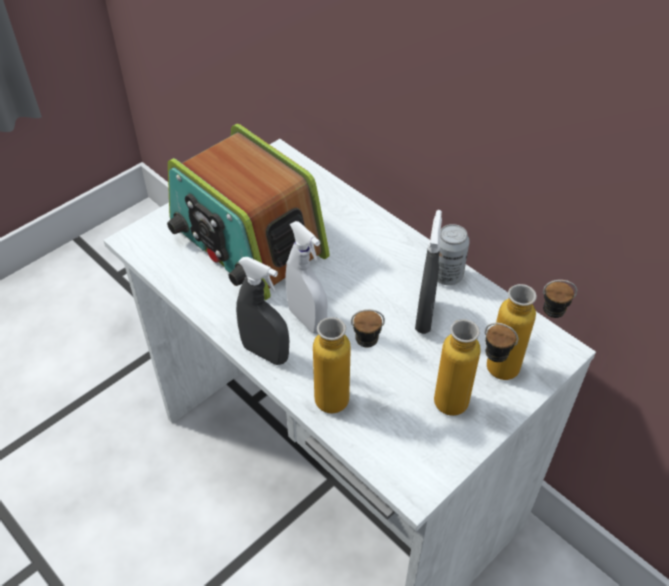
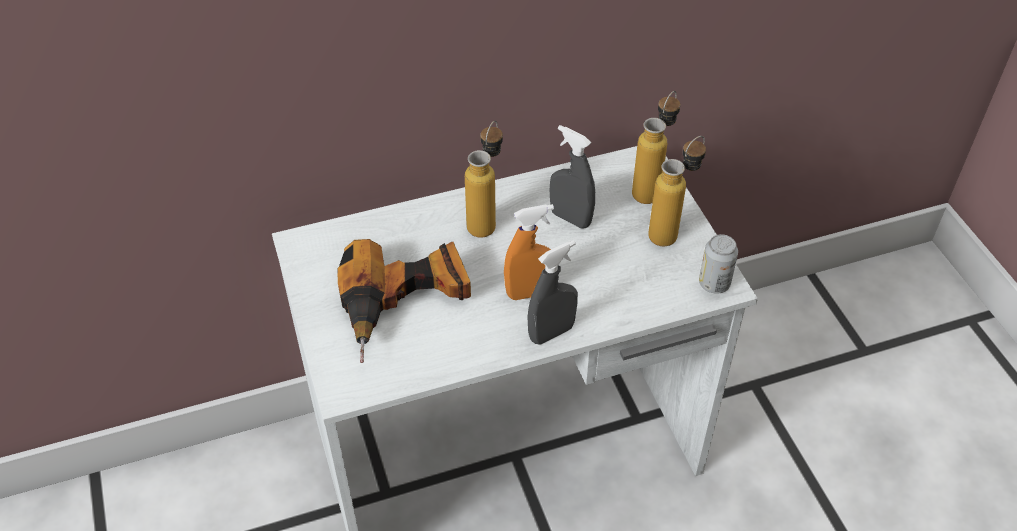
camera: 65 degrees left, 0 degrees up
radio [167,123,330,300] -> power drill [337,239,471,363]
white spray bottle [285,221,327,334] -> orange spray bottle [504,204,554,300]
bottle [313,309,385,413] -> bottle moved to [465,121,503,238]
can [437,224,470,285] -> can moved to [699,234,738,294]

